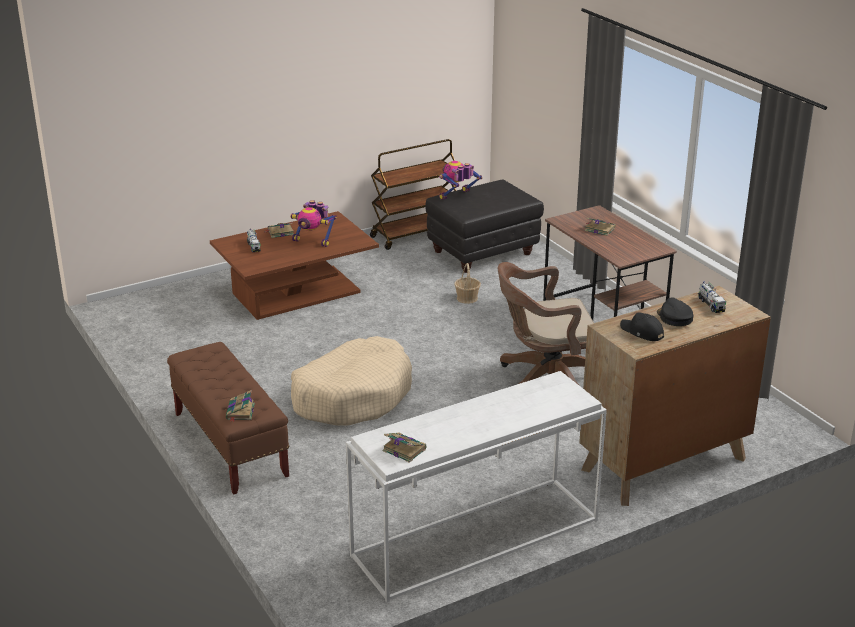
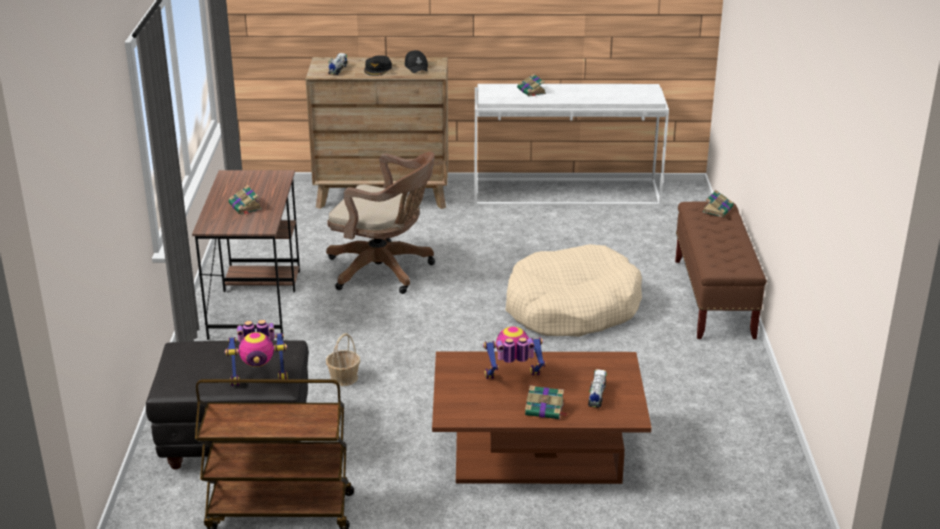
camera: 150 degrees left, 0 degrees up
toy robot [290,200,337,247] -> toy robot turned 60 degrees counterclockwise [483,327,546,379]
book [383,433,426,463] -> book moved to [517,74,546,97]

